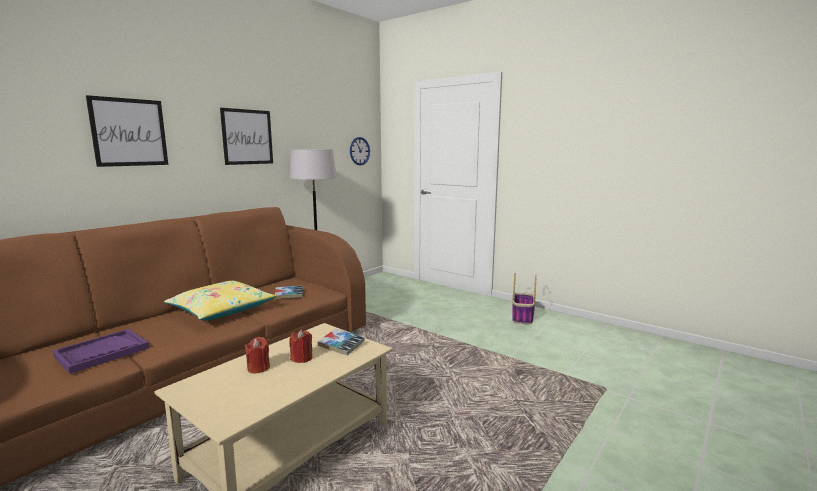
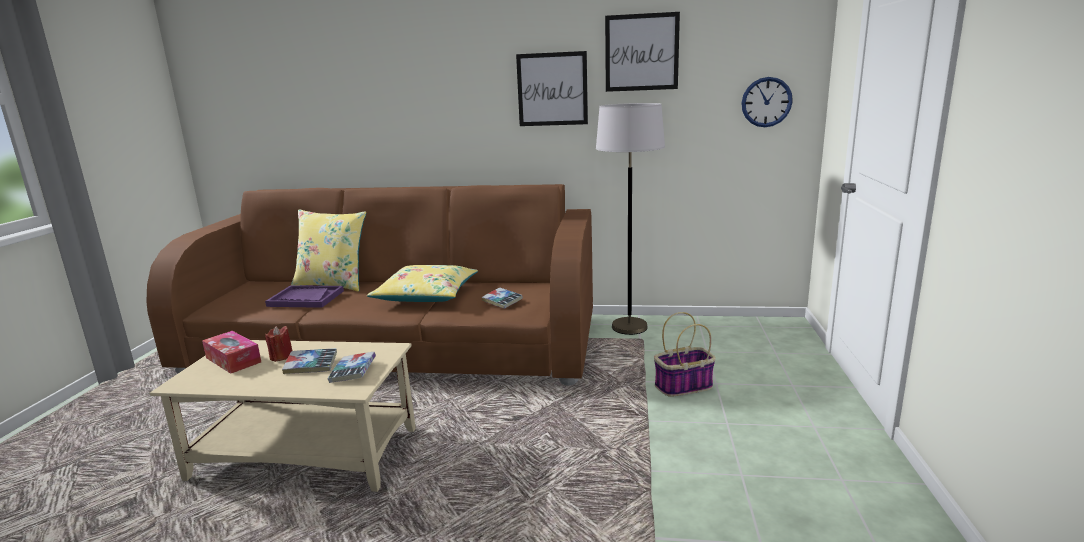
camera: 60 degrees right, 5 degrees up
picture [86,95,168,167] -> picture moved to [605,12,680,92]
red candle [289,330,312,363] -> book [282,348,337,374]
basket [512,273,536,324] -> basket moved to [654,312,716,397]
none -> tissue box [202,331,261,374]
none -> yellow pillow [291,209,366,291]

